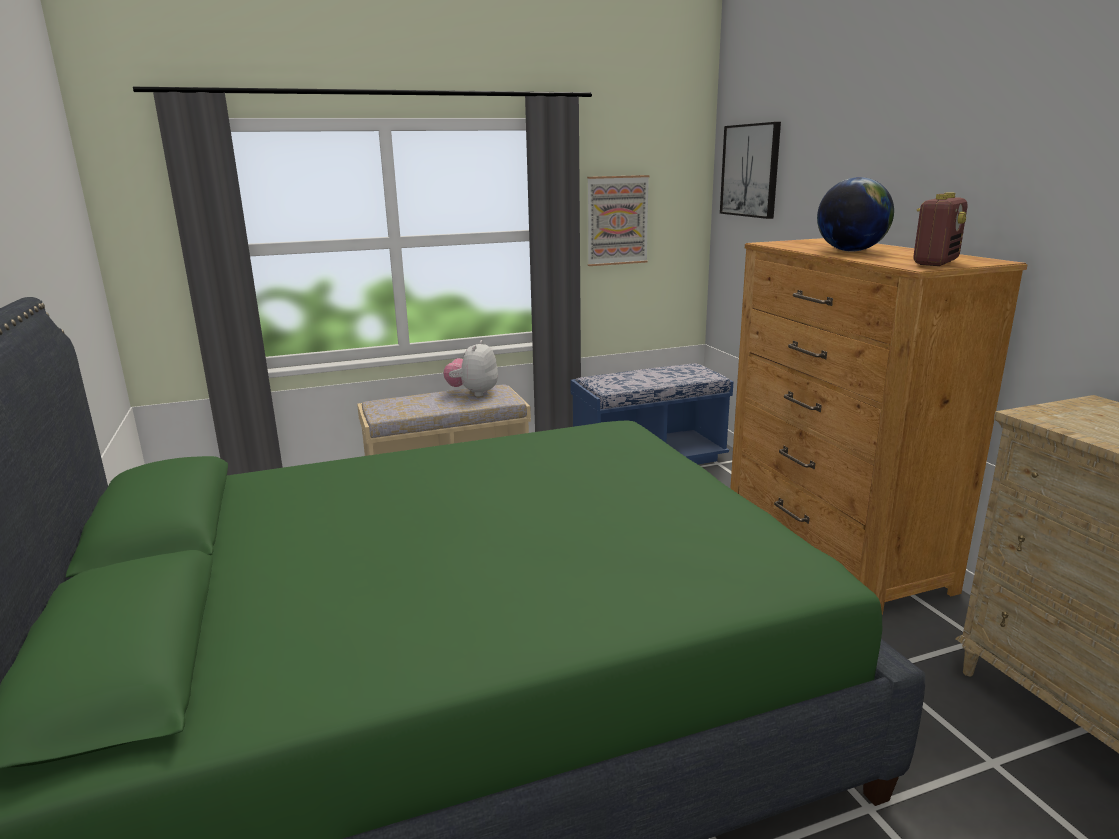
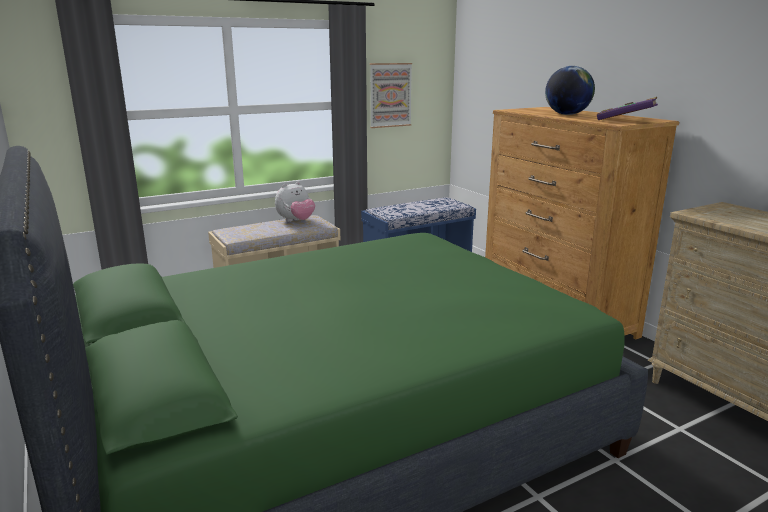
camera: 10 degrees left, 0 degrees up
plush toy [443,340,498,397] -> plush toy turned 135 degrees counterclockwise [275,182,315,222]
picture [720,122,781,219] -> none
radio [913,193,968,266] -> purple book [597,97,658,120]

